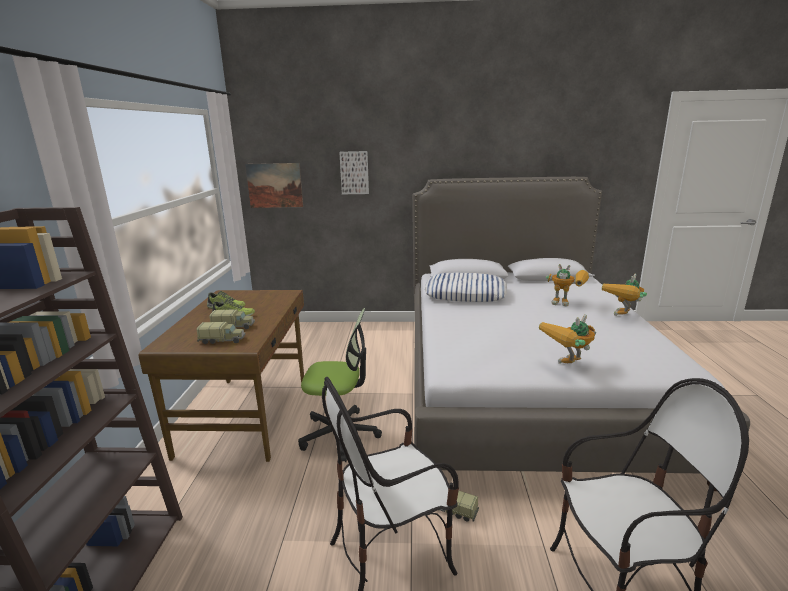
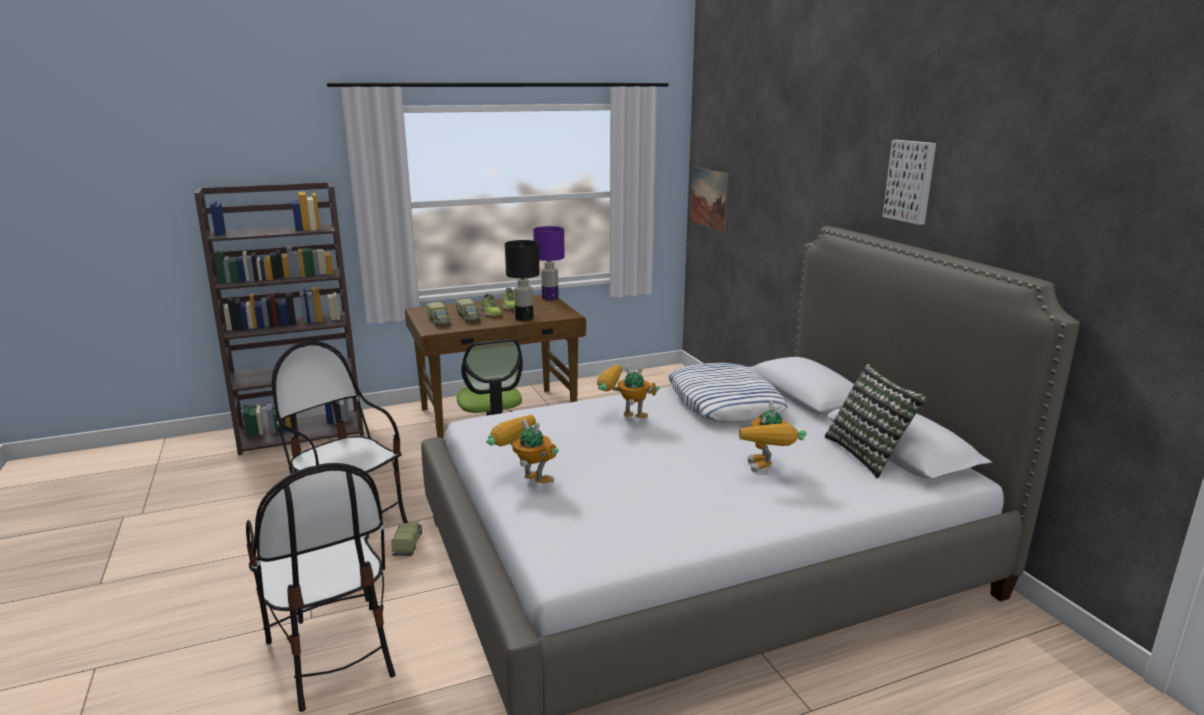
camera: 65 degrees right, 0 degrees up
picture [339,151,369,194] -> picture moved to [883,140,936,225]
toy robot [602,274,647,316] -> toy robot moved to [597,365,660,418]
none -> black table lamp [505,240,540,321]
none -> purple table lamp [533,226,565,300]
none -> pillow [825,364,928,478]

